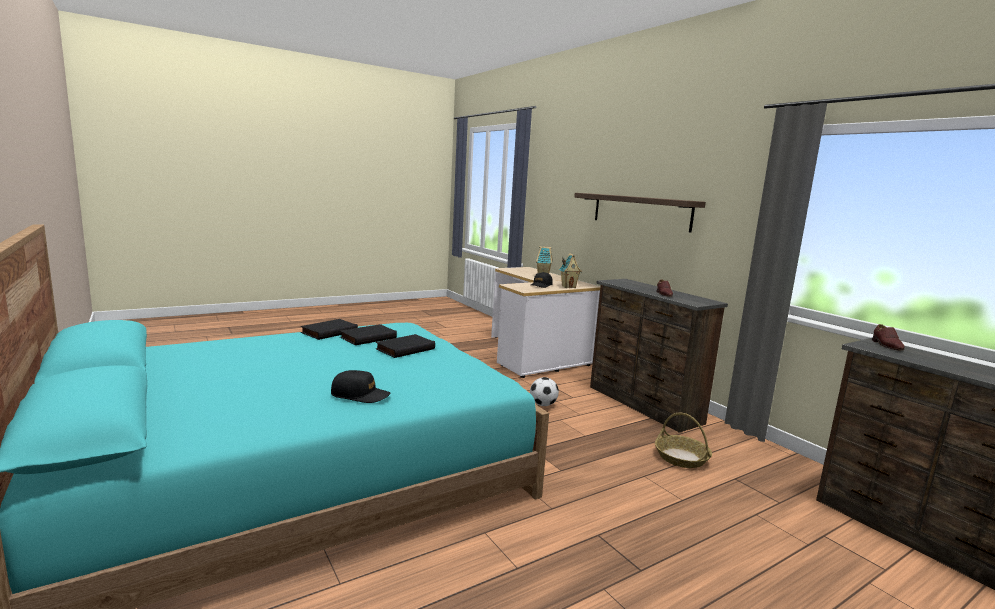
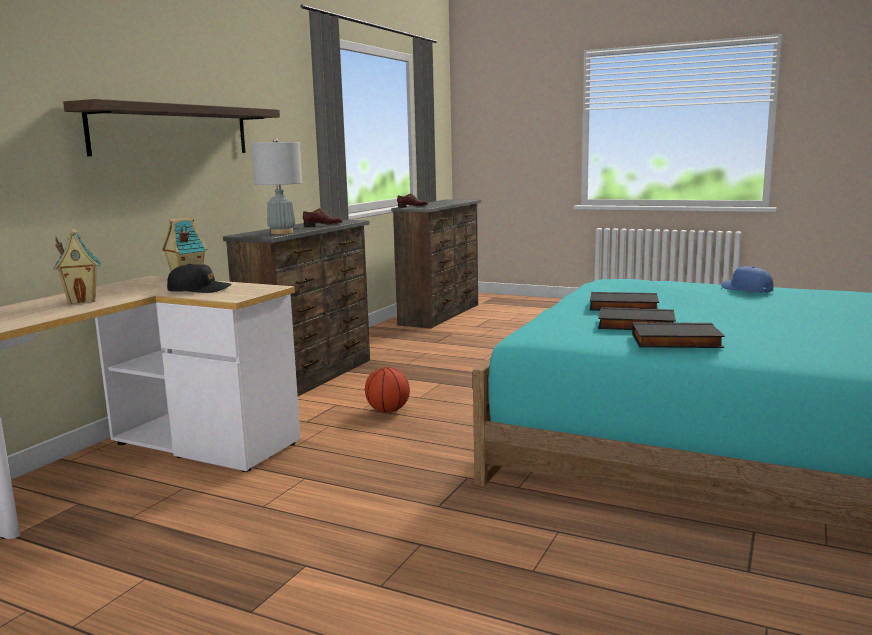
camera: 120 degrees left, 0 degrees up
black cap [331,370,391,403] -> blue cap [721,266,773,293]
football [530,377,559,406] -> basketball [365,367,410,413]
basket [655,413,712,468] -> none
none -> grey table lamp [251,138,302,234]

